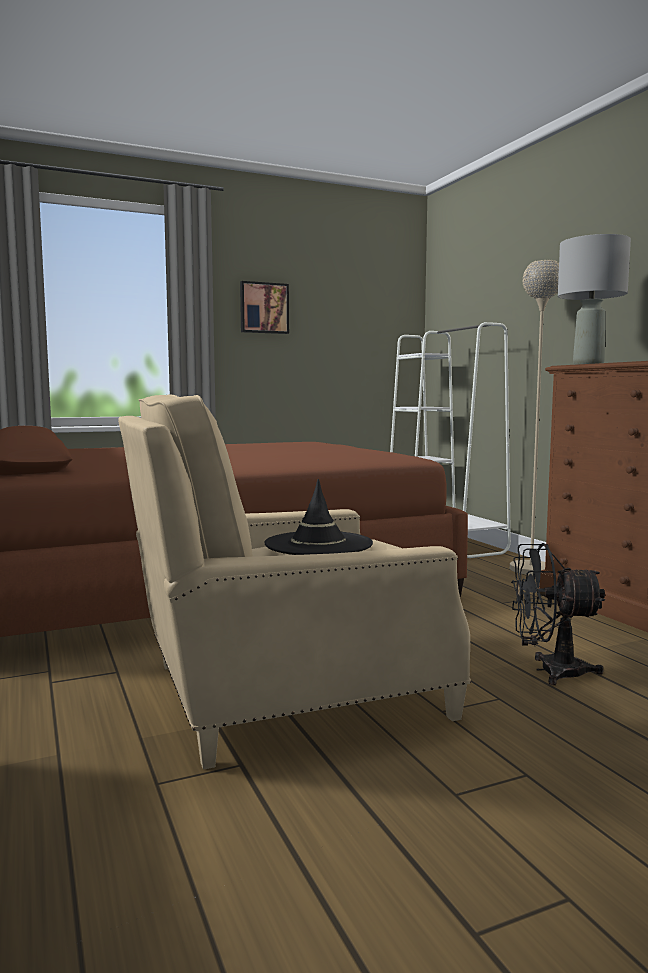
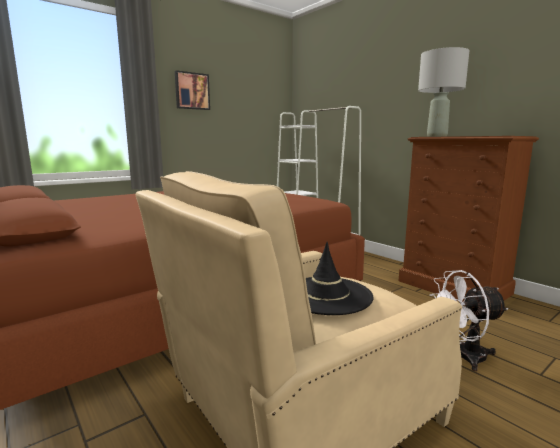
camera: 15 degrees left, 5 degrees up
beige floor lamp [510,260,559,575] -> none
black fan [511,543,605,685] -> white fan [430,270,508,371]

